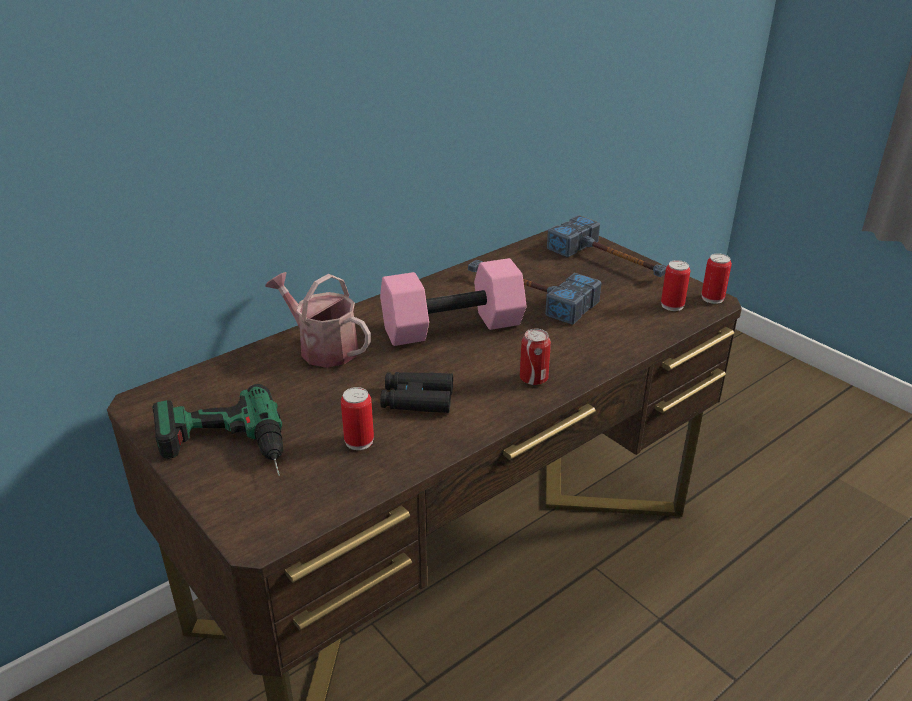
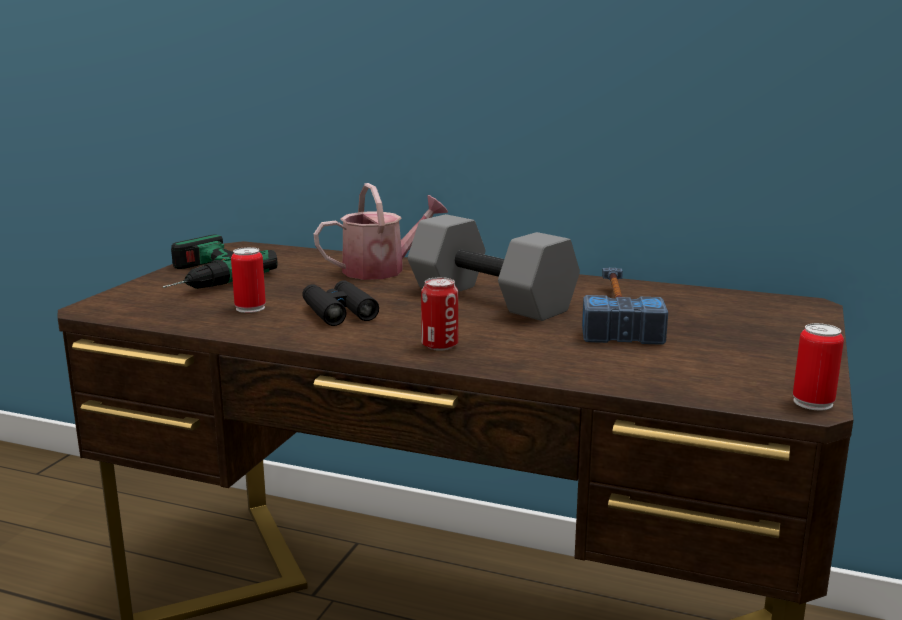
camera: 60 degrees right, 15 degrees down
watering can [265,272,371,368] -> watering can turned 60 degrees clockwise [313,183,448,280]
pink dumbbell [380,258,526,346] -> grey dumbbell [408,214,580,321]
hammer [547,215,667,277] -> none
can [661,260,690,311] -> none

